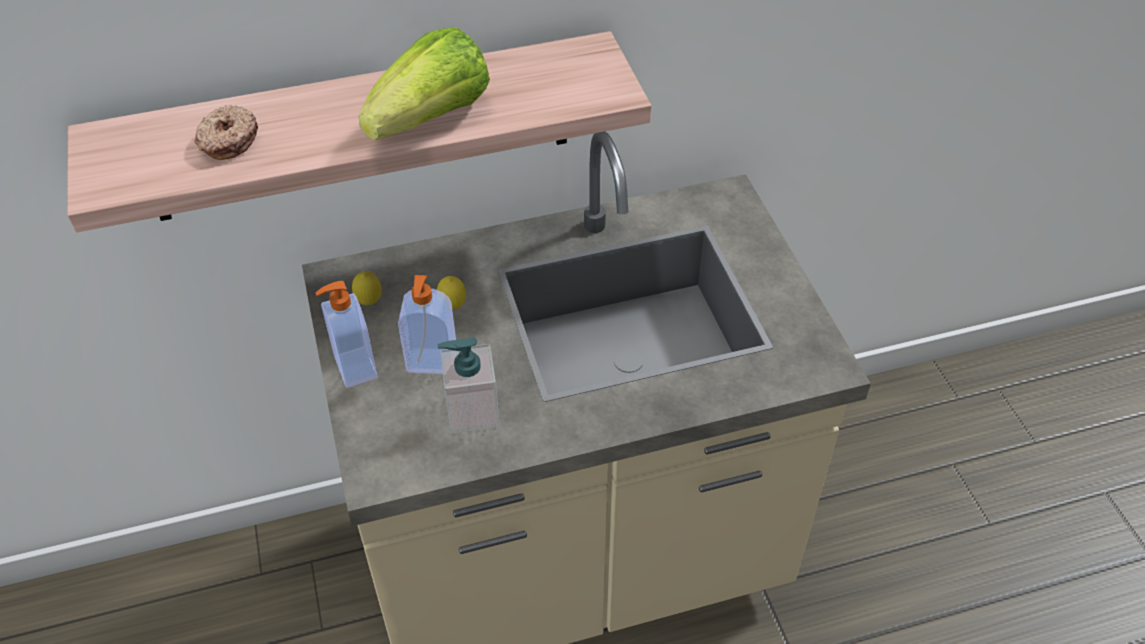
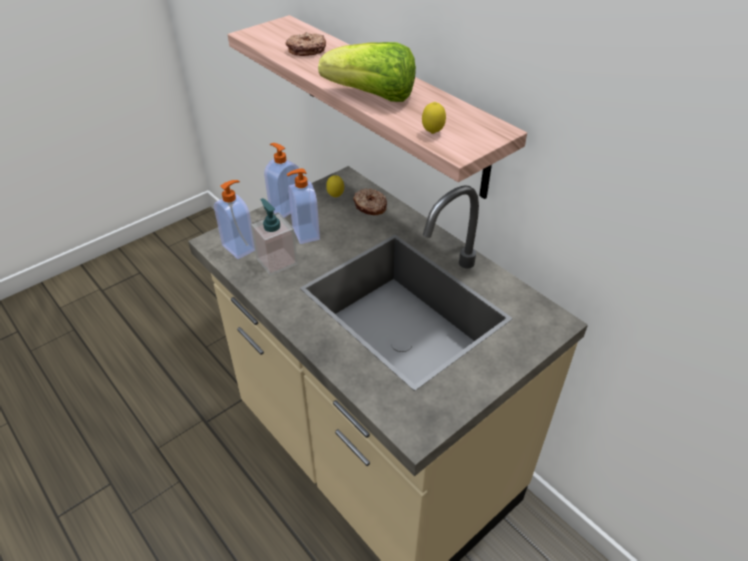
camera: 65 degrees right, 5 degrees down
lemon [437,276,466,310] -> lemon moved to [422,102,446,134]
none -> soap dispenser [214,180,255,259]
none -> donut [353,188,387,215]

